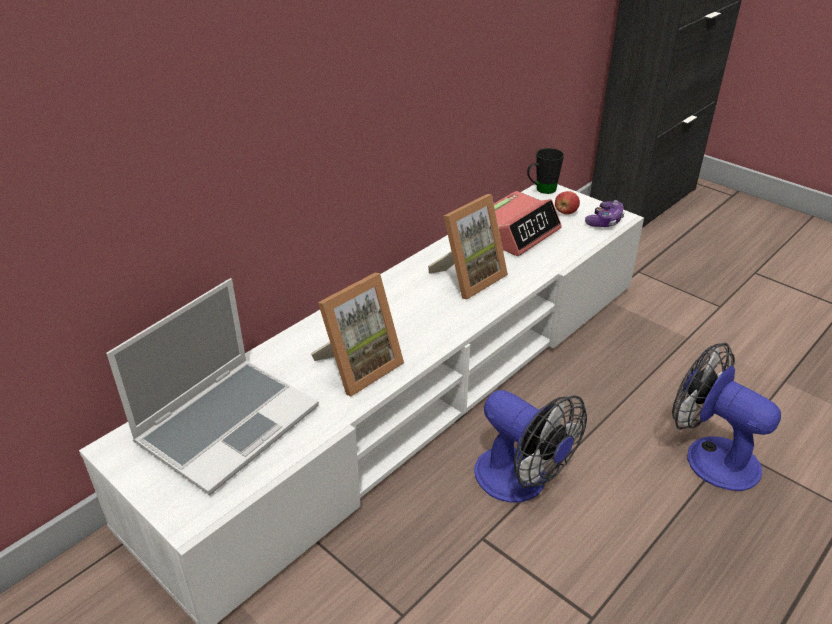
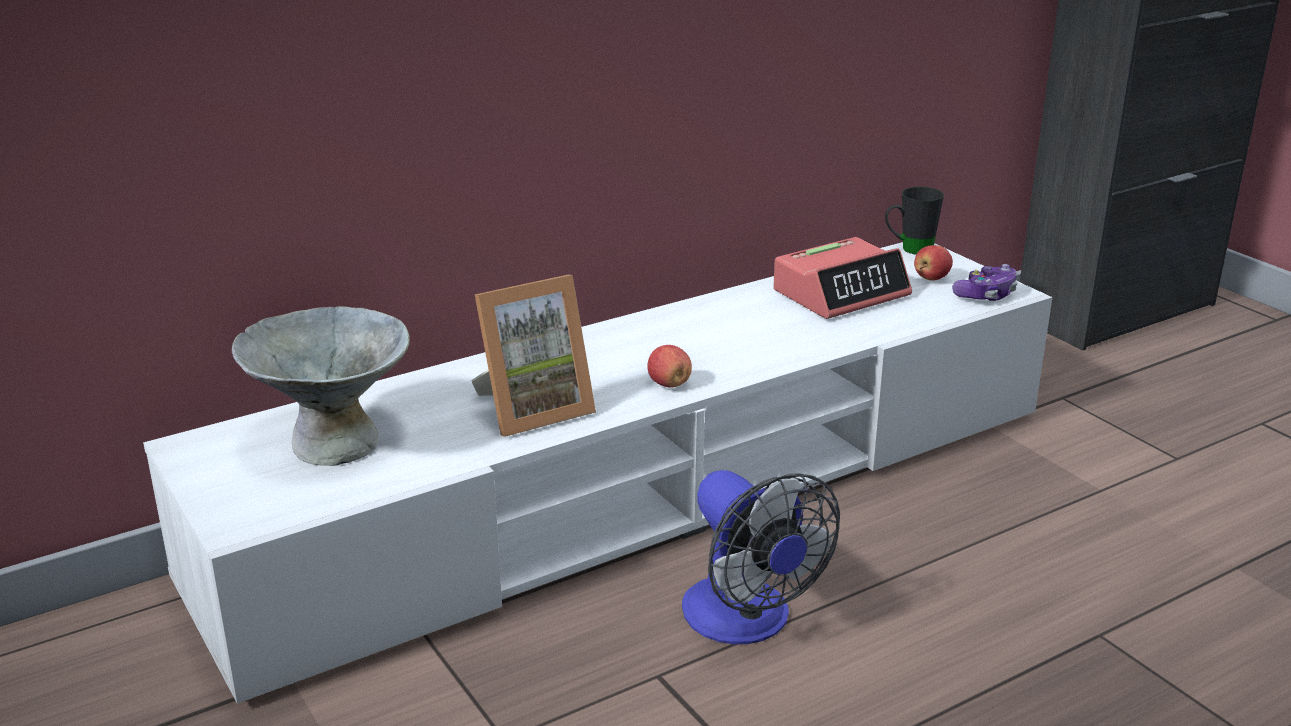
camera: 15 degrees right, 10 degrees down
laptop [106,278,319,495] -> grey bowl [232,306,410,466]
picture frame [428,194,508,299] -> none
fan [672,343,781,491] -> none
none -> apple [647,345,692,388]

